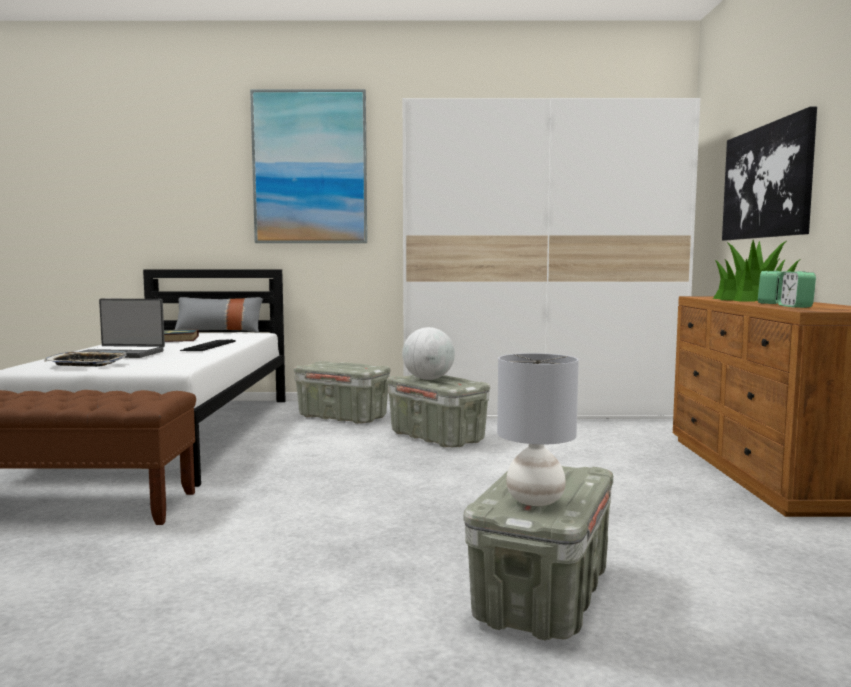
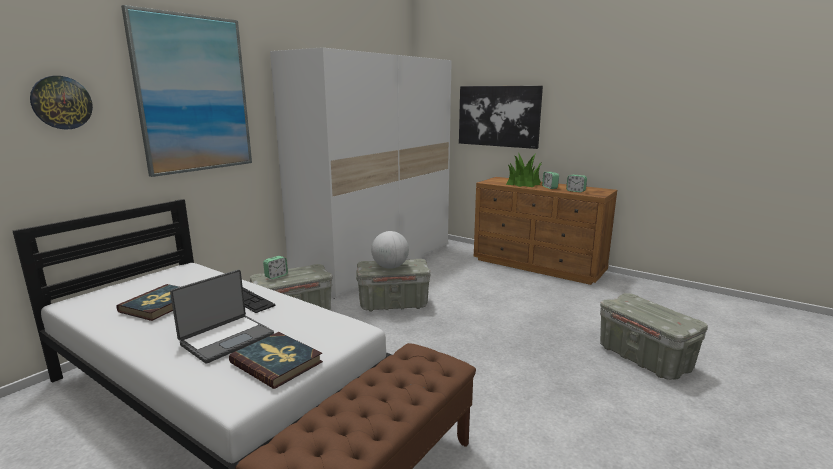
camera: 55 degrees left, 10 degrees up
tray [44,352,127,367] -> book [229,332,323,389]
grey pillow [174,297,263,333] -> none
grey table lamp [497,353,579,506] -> none
none -> wall clock [30,76,93,130]
none -> alarm clock [263,256,288,279]

